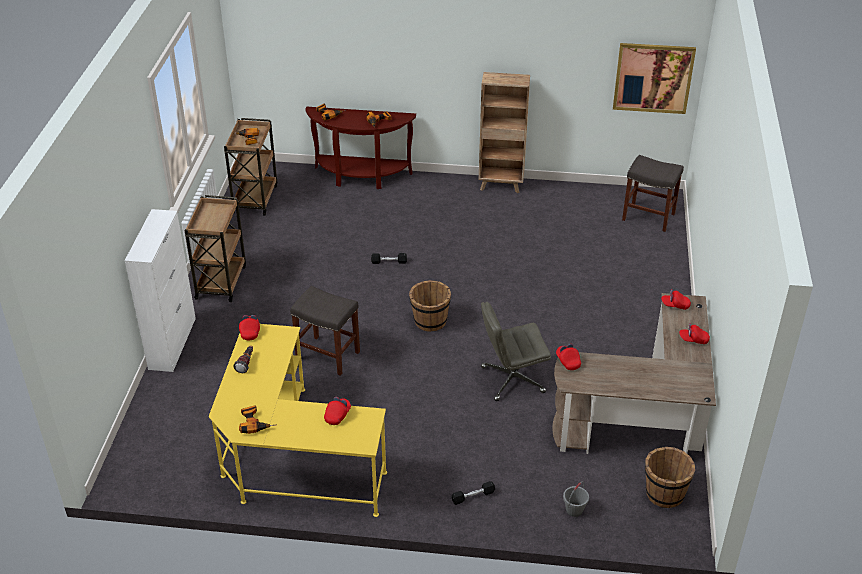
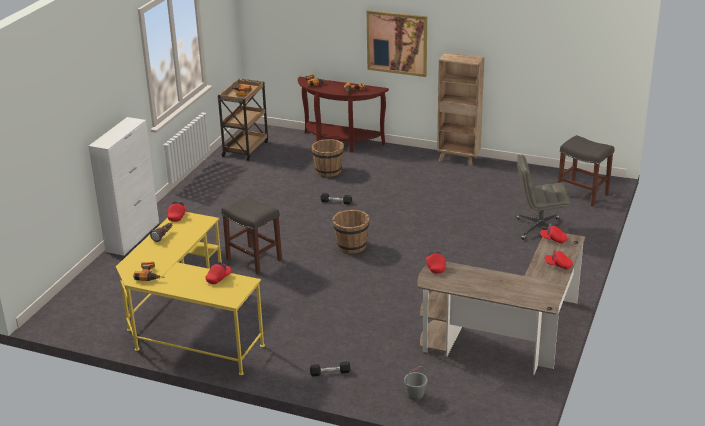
camera: 15 degrees right, 10 degrees down
brown cart [184,195,246,302] -> none
grey office chair [481,302,551,401] -> grey office chair moved to [516,155,571,240]
picture [613,43,696,114] -> picture moved to [367,10,427,77]
brown bucket [645,447,695,508] -> brown bucket moved to [311,139,344,177]

